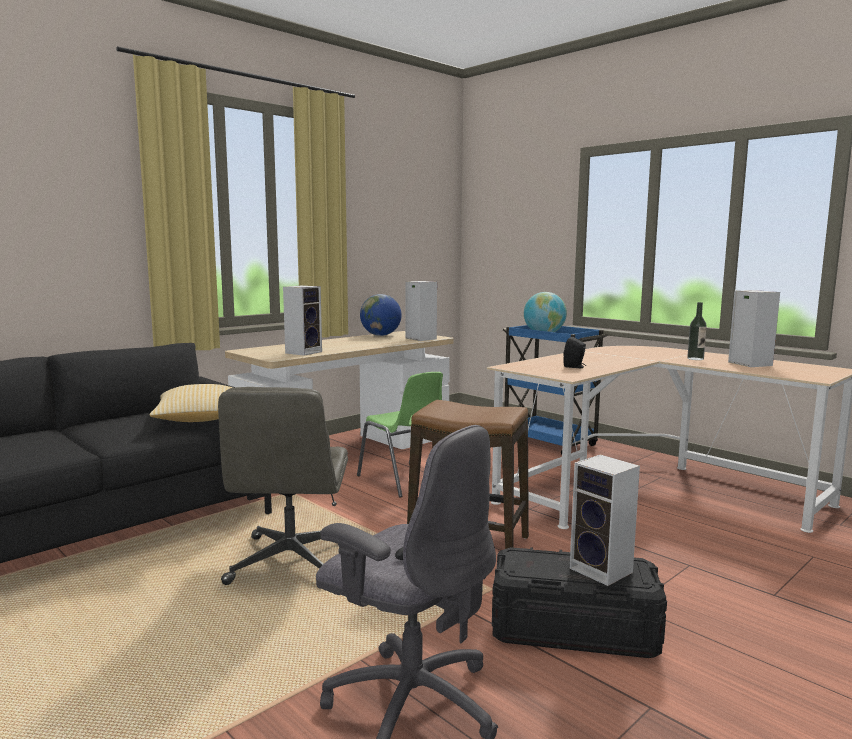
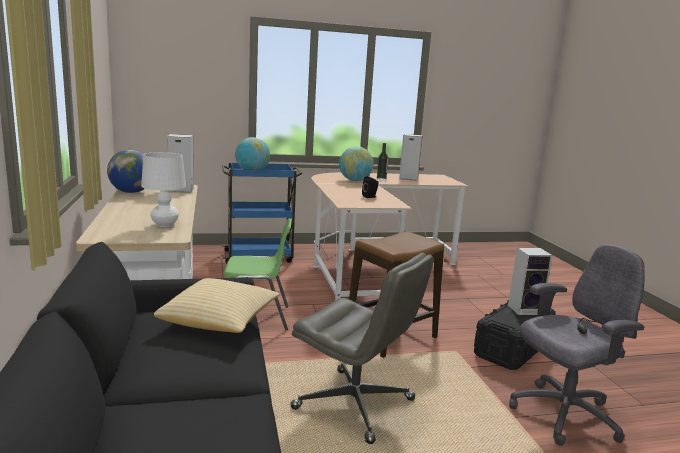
camera: 60 degrees left, 5 degrees up
speaker [283,285,322,356] -> white table lamp [141,152,186,227]
none -> globe [339,146,374,181]

